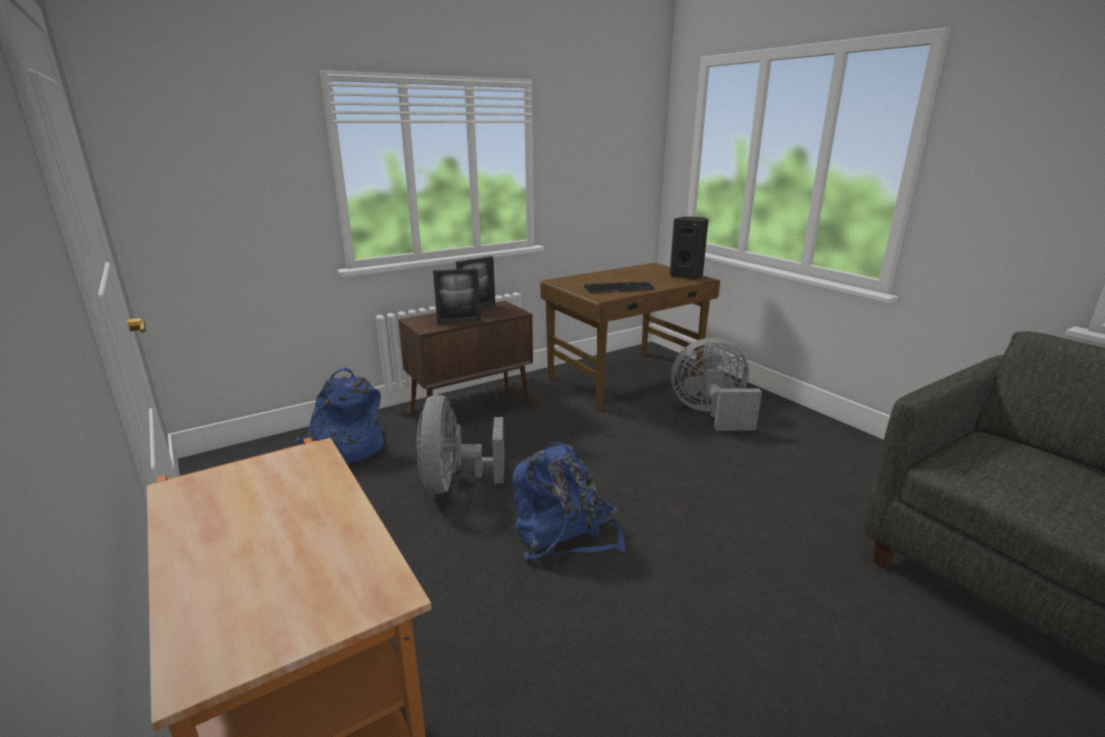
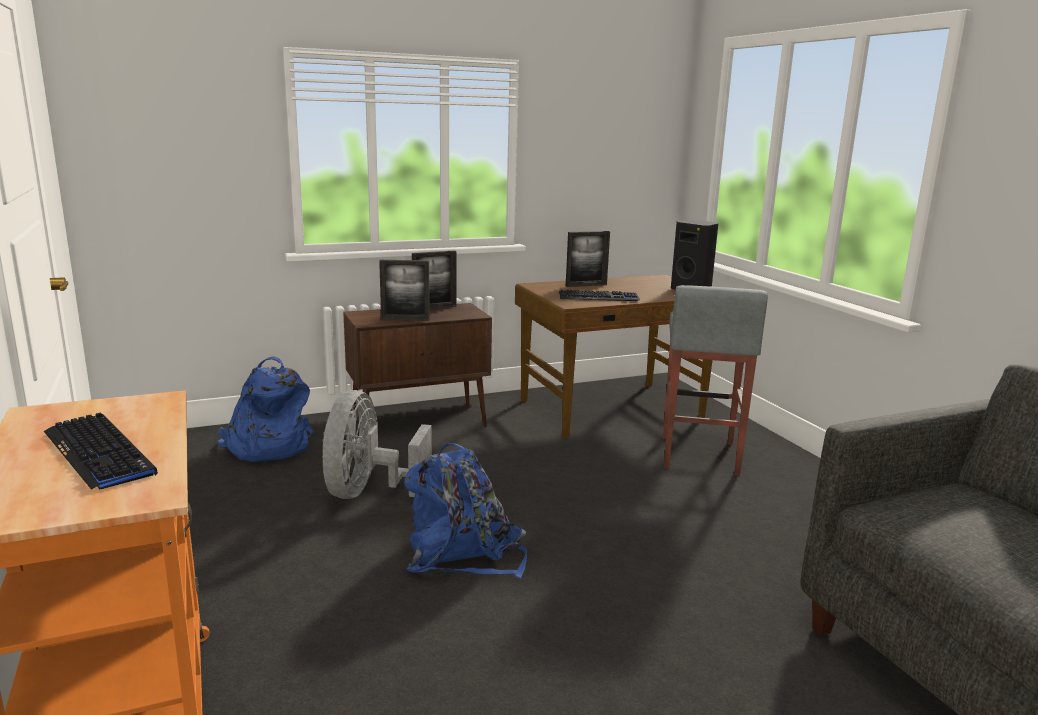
camera: 10 degrees right, 5 degrees down
grey fan [671,338,762,431] -> grey stool [663,285,768,476]
none -> keyboard [44,413,158,490]
none -> picture frame [566,231,610,287]

